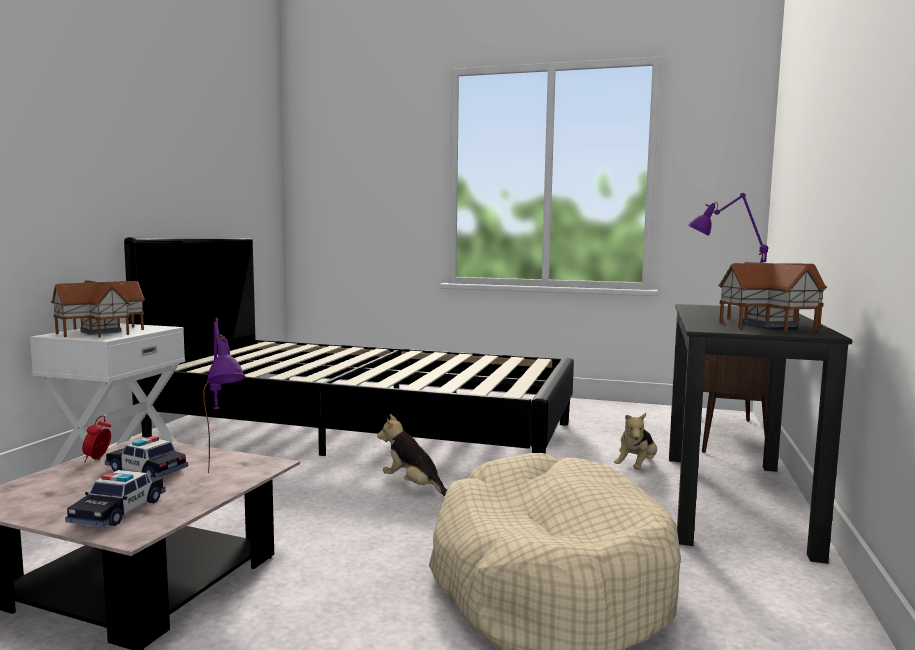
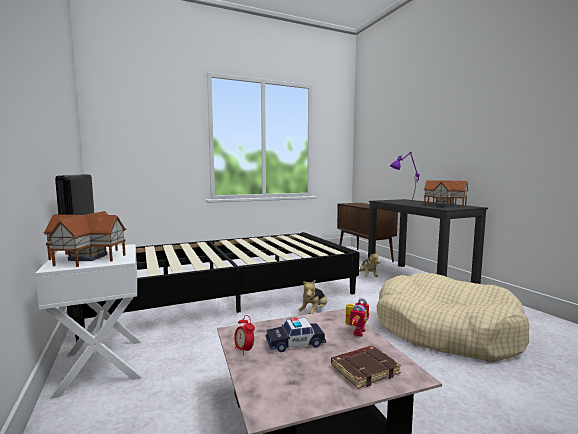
camera: 40 degrees left, 0 degrees up
toy car [65,470,166,527] -> brown book [331,346,401,389]
purple table lamp [203,318,245,473] -> toy robot [346,298,369,337]
plush toy [377,414,447,496] -> plush toy turned 60 degrees counterclockwise [298,280,327,314]

